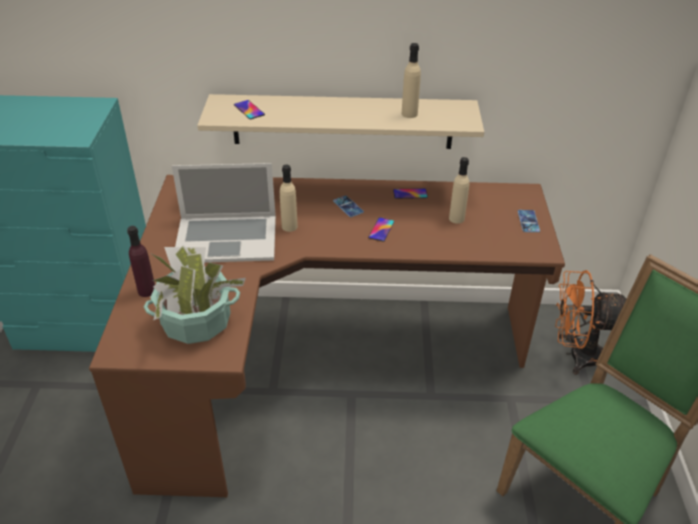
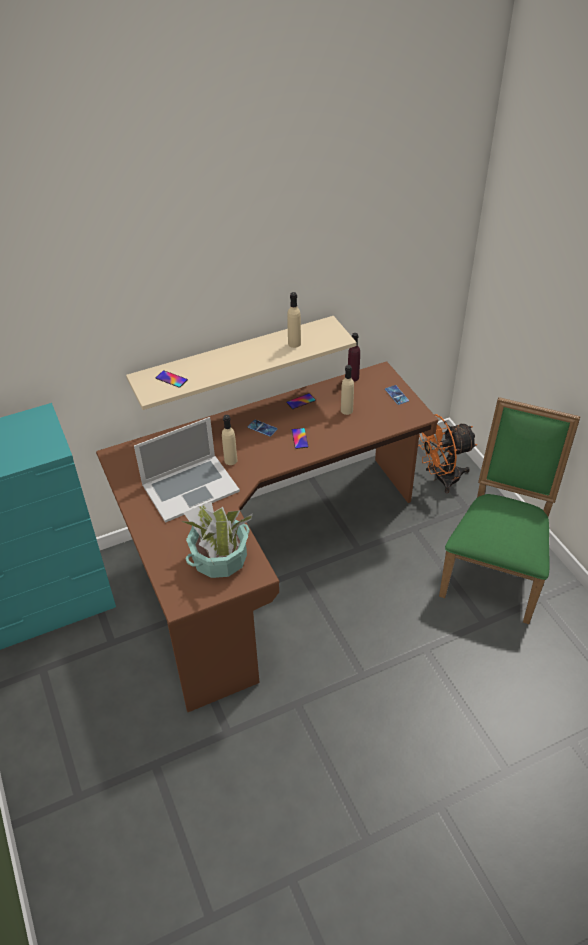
camera: 25 degrees left, 5 degrees up
purple bottle [127,226,155,297] -> purple bottle moved to [348,333,360,381]

